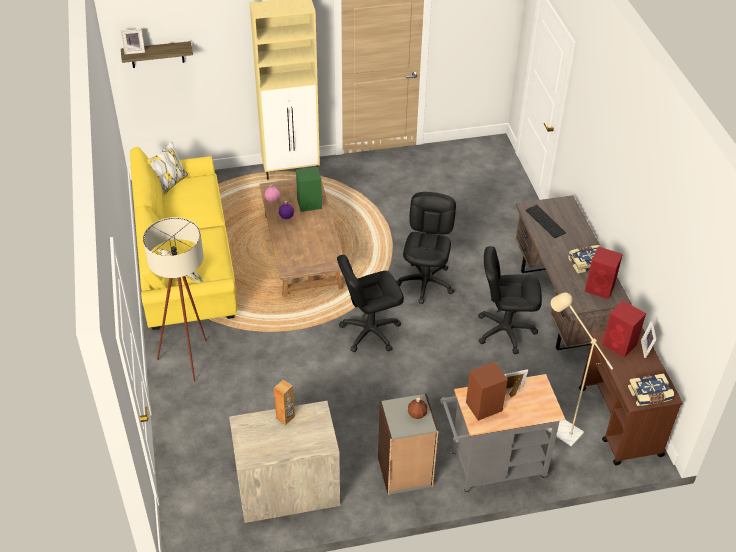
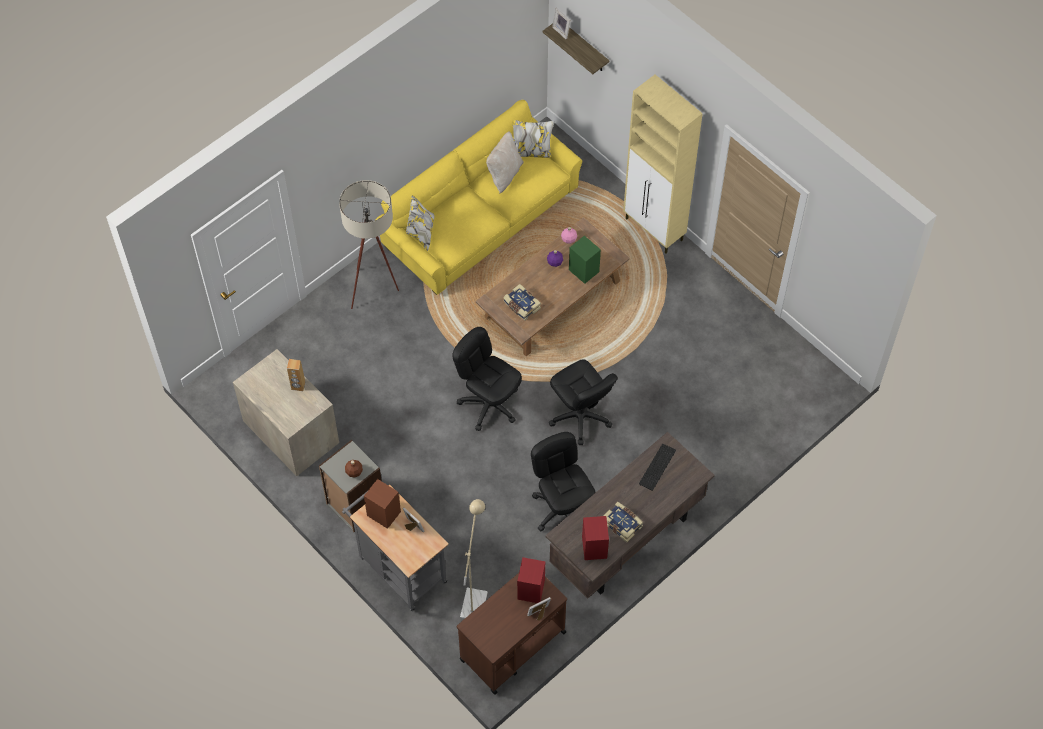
camera: 60 degrees right, 15 degrees up
black office chair [396,192,456,304] -> black office chair turned 75 degrees clockwise [549,359,618,445]
book [628,373,674,406] -> book moved to [504,284,541,321]
none -> beige pillow [486,132,524,193]

